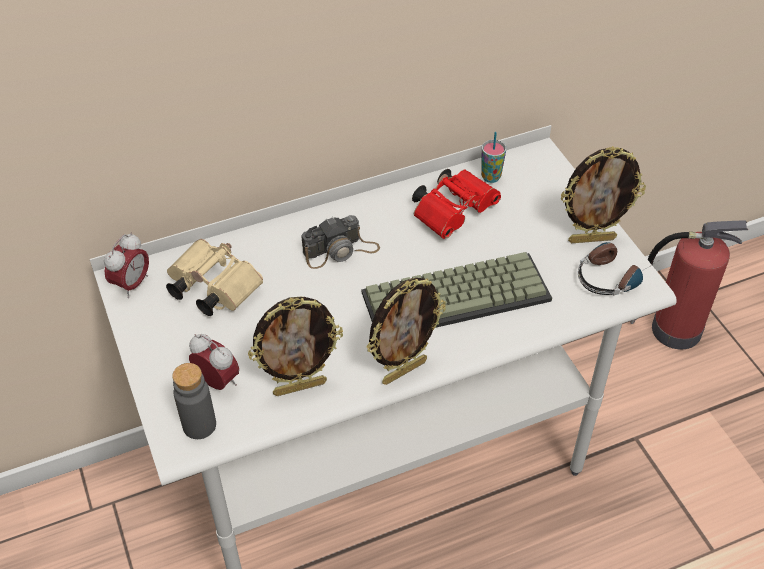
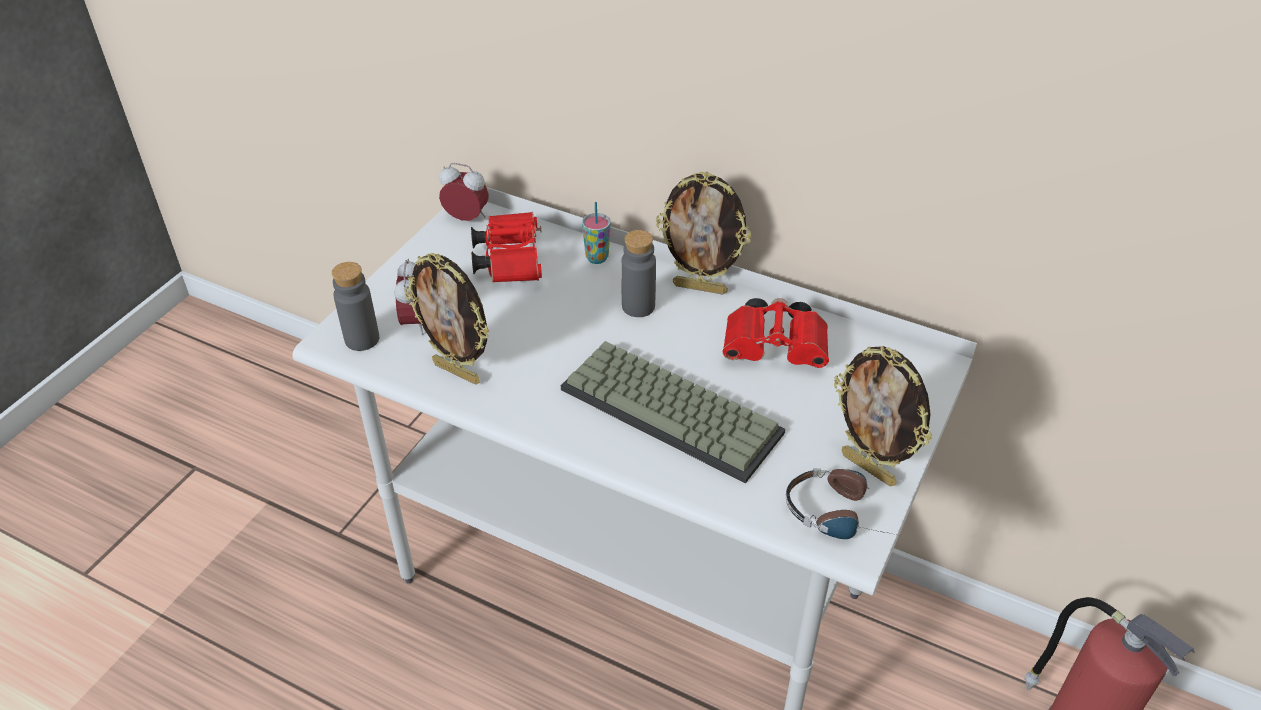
camera: 50 degrees right, 5 degrees down
alarm clock [104,233,149,298] -> alarm clock turned 150 degrees counterclockwise [439,163,489,221]
beige binoculars [166,239,263,316] -> red binoculars [471,212,542,283]
camera [301,215,380,269] -> grey bottle [621,230,656,317]
picture frame [367,278,446,385] -> picture frame moved to [656,172,751,295]
cup [481,132,506,183] -> cup moved to [582,202,611,264]

